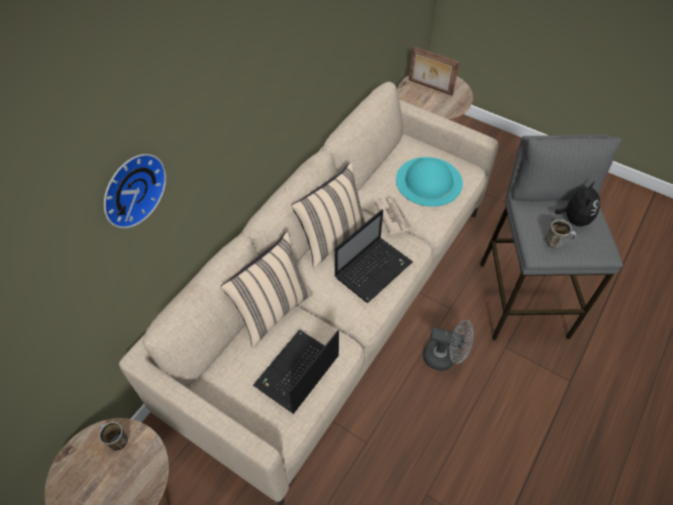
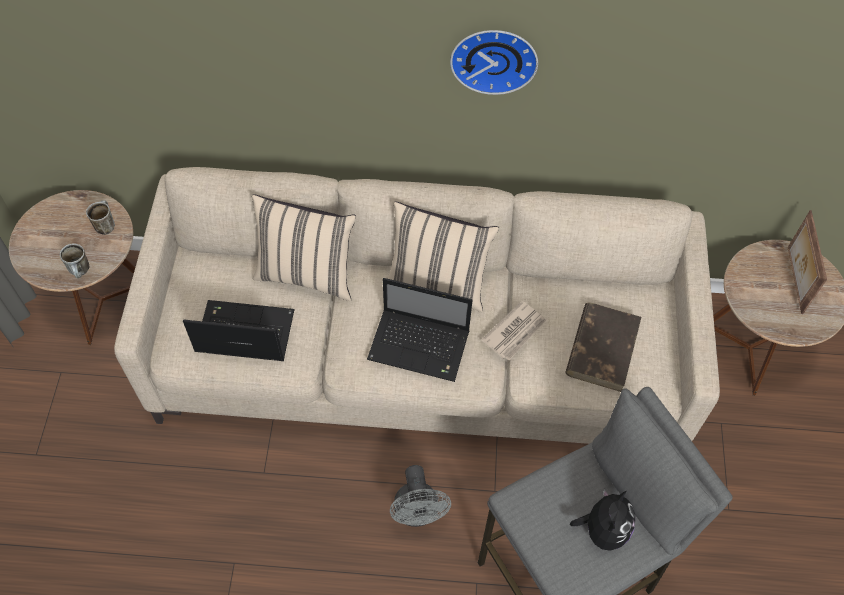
camera: 60 degrees right, 5 degrees up
wall clock [104,154,166,228] -> wall clock moved to [450,30,538,95]
turquoise hat [396,157,463,207] -> brown book [565,302,641,392]
mug [546,219,576,248] -> mug moved to [60,243,90,278]
plush toy [554,181,600,227] -> plush toy turned 60 degrees counterclockwise [570,489,636,551]

